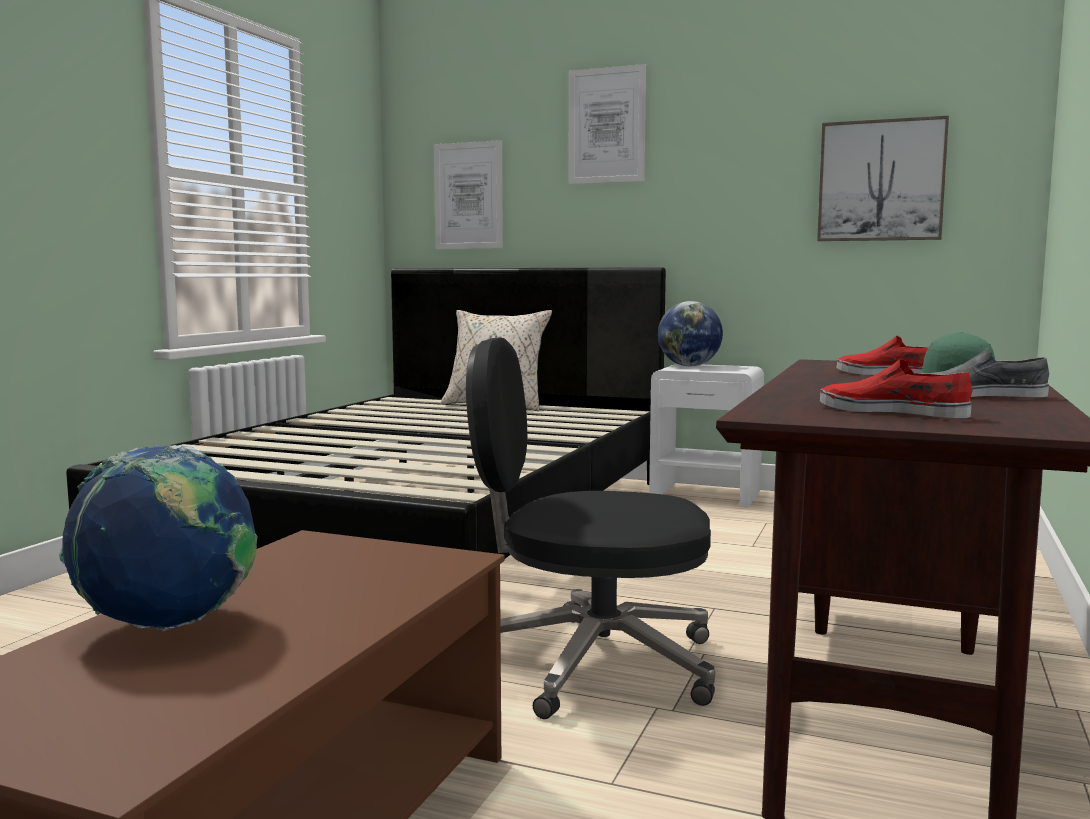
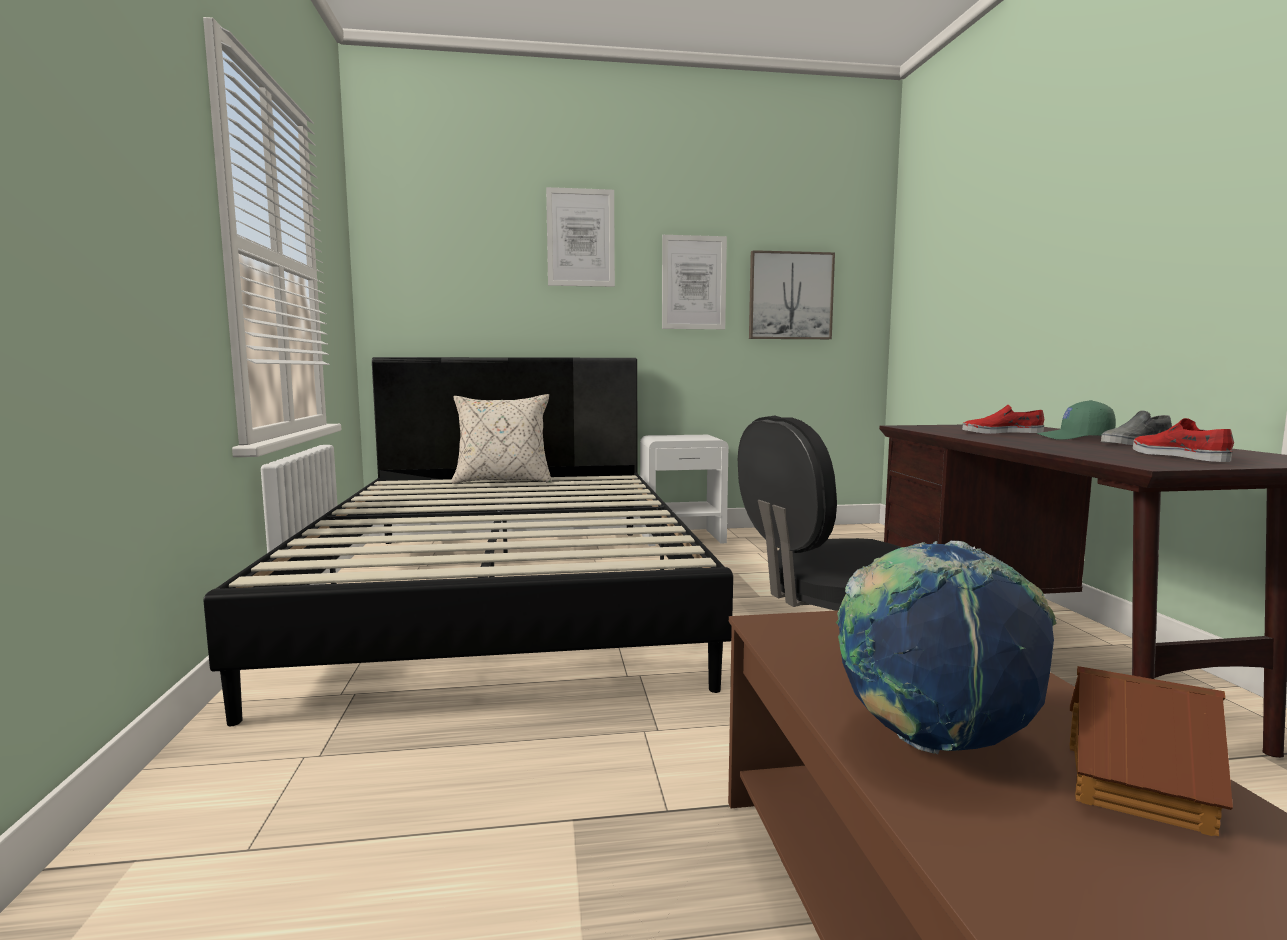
camera: 30 degrees left, 0 degrees up
picture [434,140,503,249] -> picture moved to [662,235,727,329]
globe [658,301,723,366] -> none
red shoe [820,358,972,418] -> red shoe turned 75 degrees clockwise [1133,418,1234,462]
none -> toy house [1069,666,1233,836]

